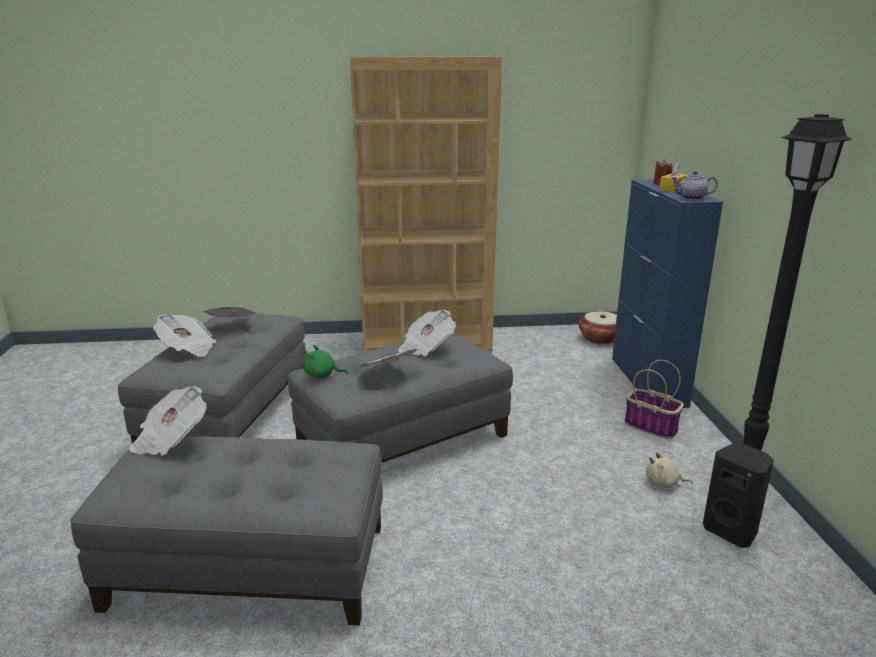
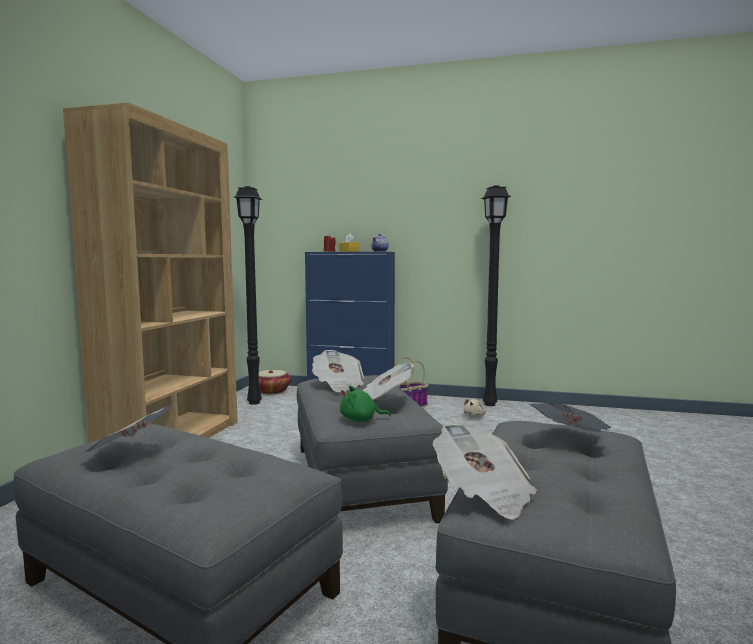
camera: 70 degrees left, 15 degrees down
newspaper [153,314,216,357] -> newspaper moved to [530,403,611,432]
green plush toy [303,345,348,378] -> green plush toy turned 60 degrees clockwise [340,385,391,422]
black speaker [703,443,774,548] -> none
none -> black floor lamp [234,186,263,405]

